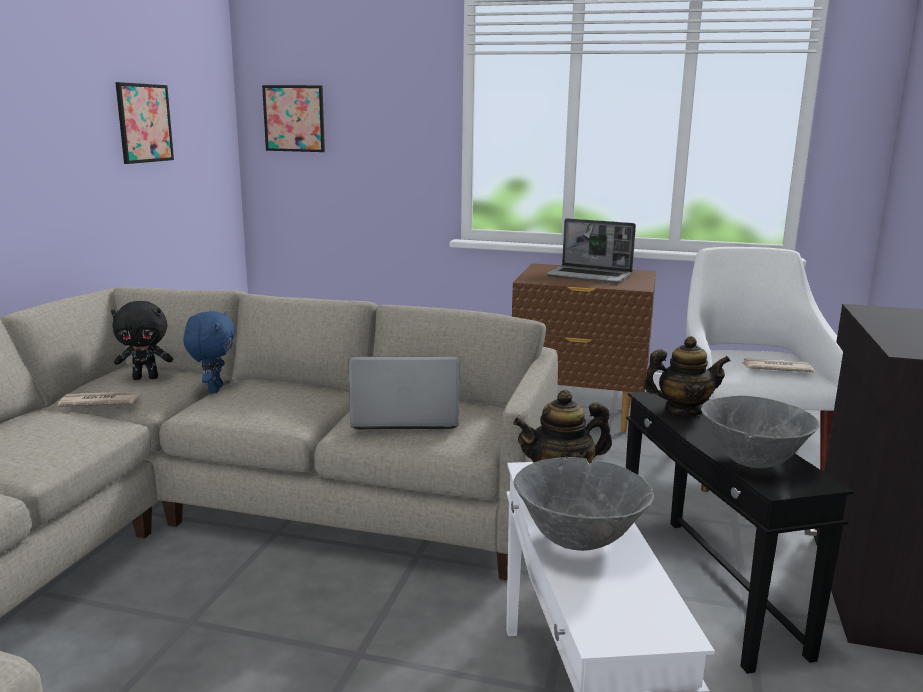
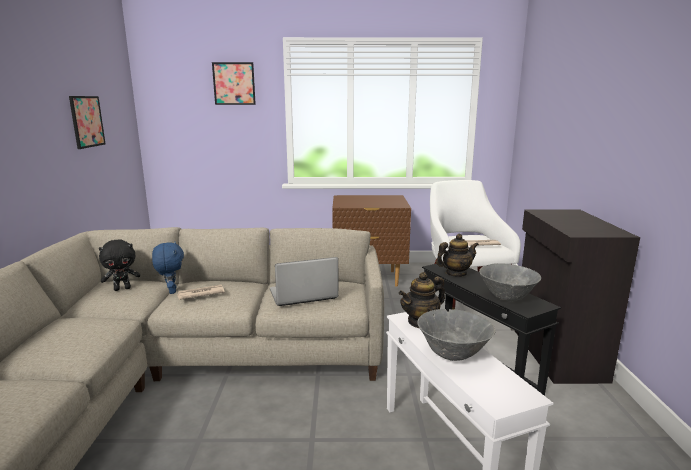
camera: 15 degrees left, 0 degrees up
newspaper [57,391,140,407] -> newspaper moved to [177,285,225,300]
picture [262,85,325,152] -> picture moved to [212,62,256,105]
laptop [546,218,636,283] -> none

